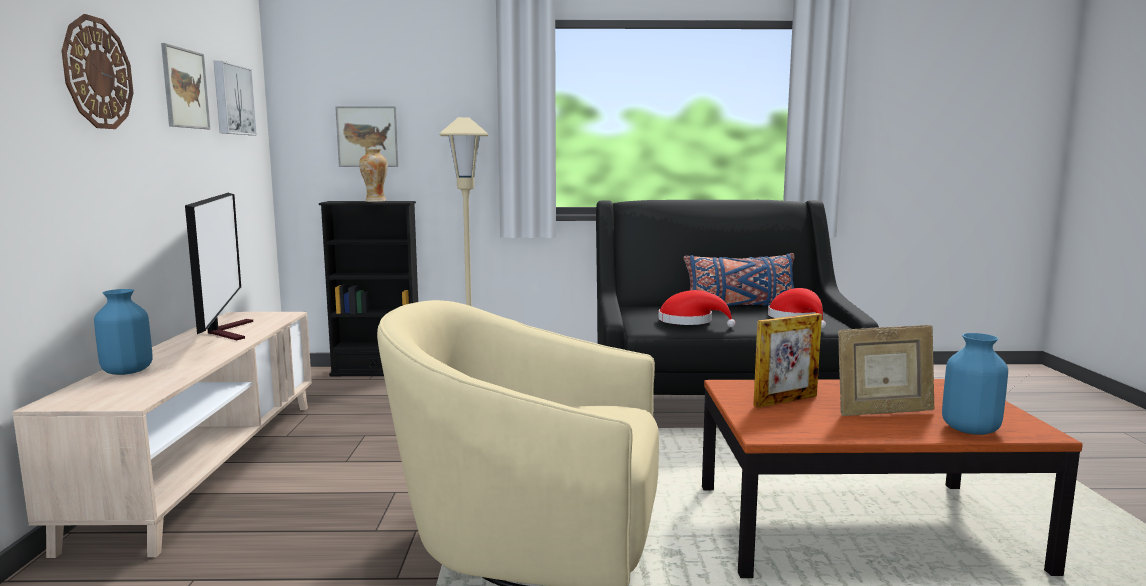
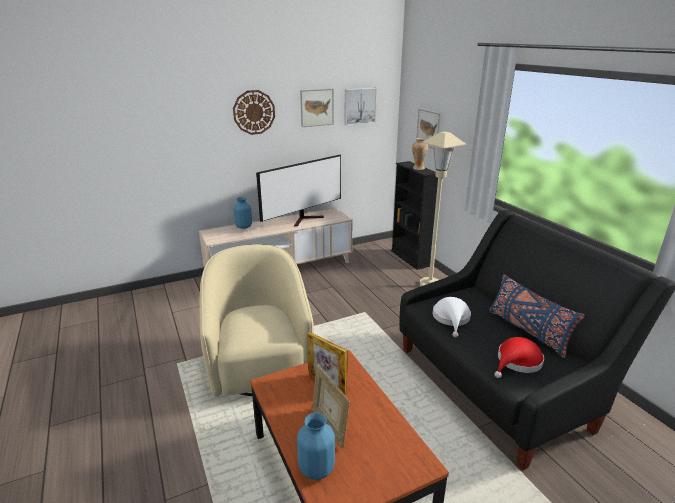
camera: 65 degrees right, 15 degrees up
red hat [658,290,736,327] -> white hat [433,297,471,337]

